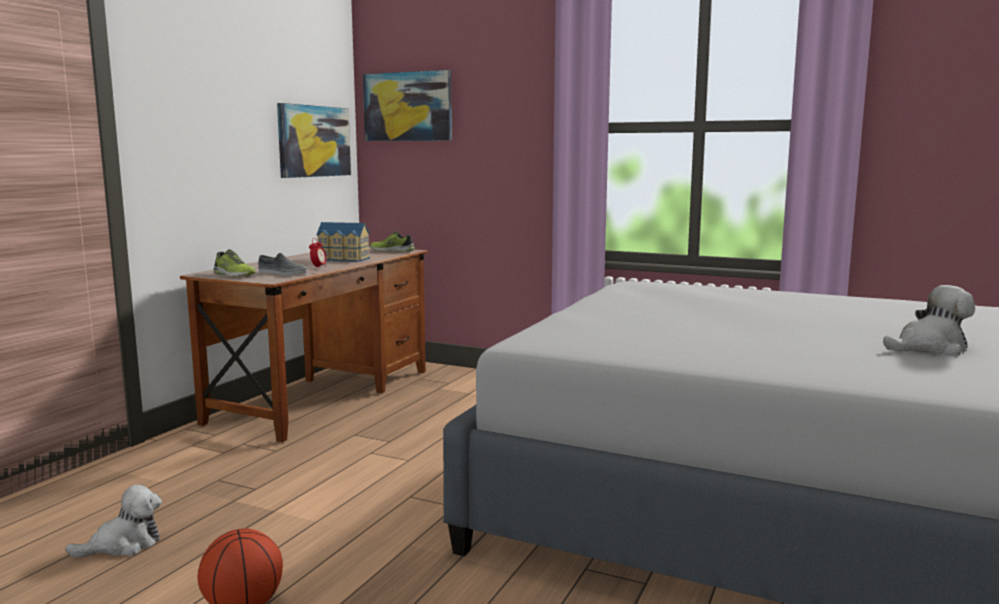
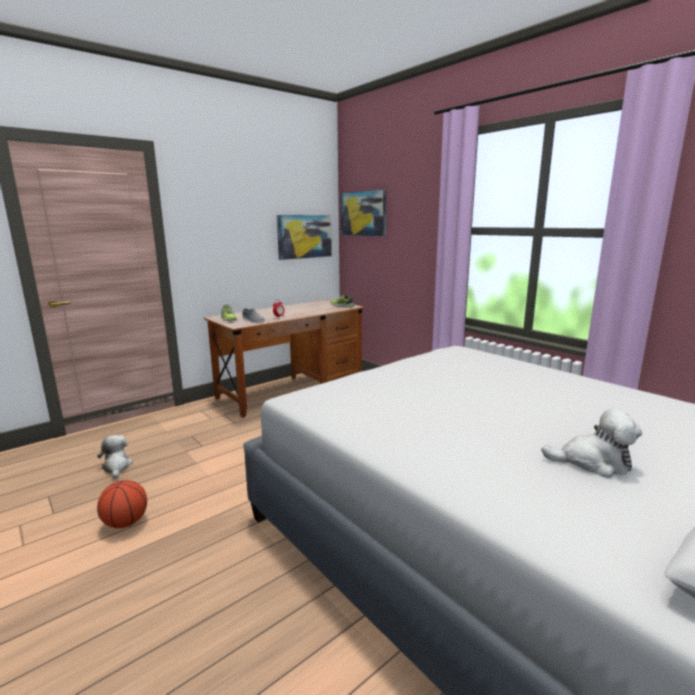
camera: 25 degrees right, 5 degrees up
plush toy [65,484,162,558] -> plush toy turned 105 degrees counterclockwise [97,435,133,479]
toy house [317,222,370,262] -> none

